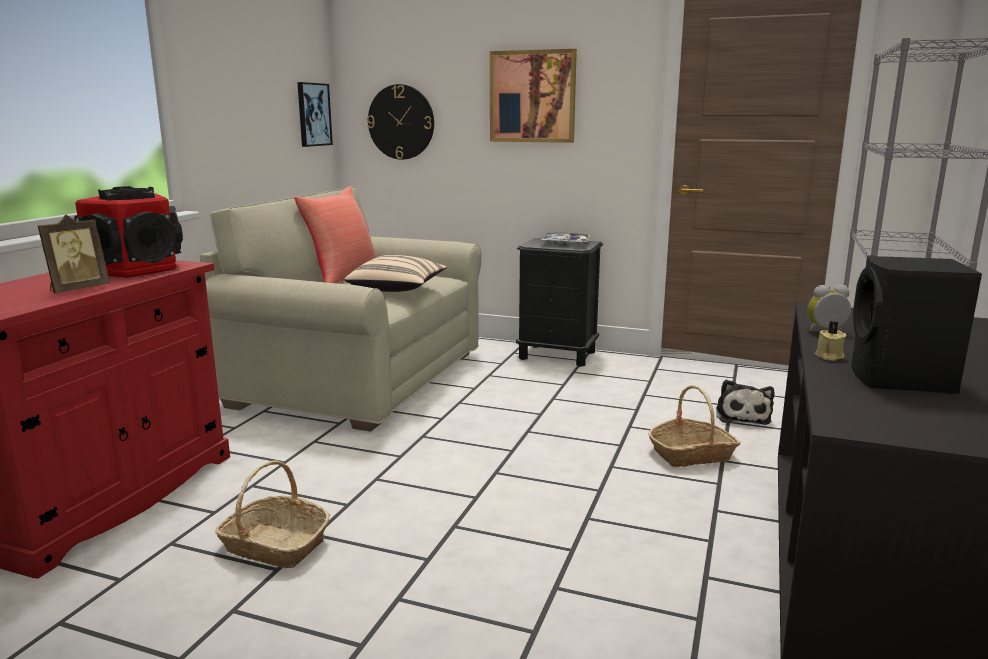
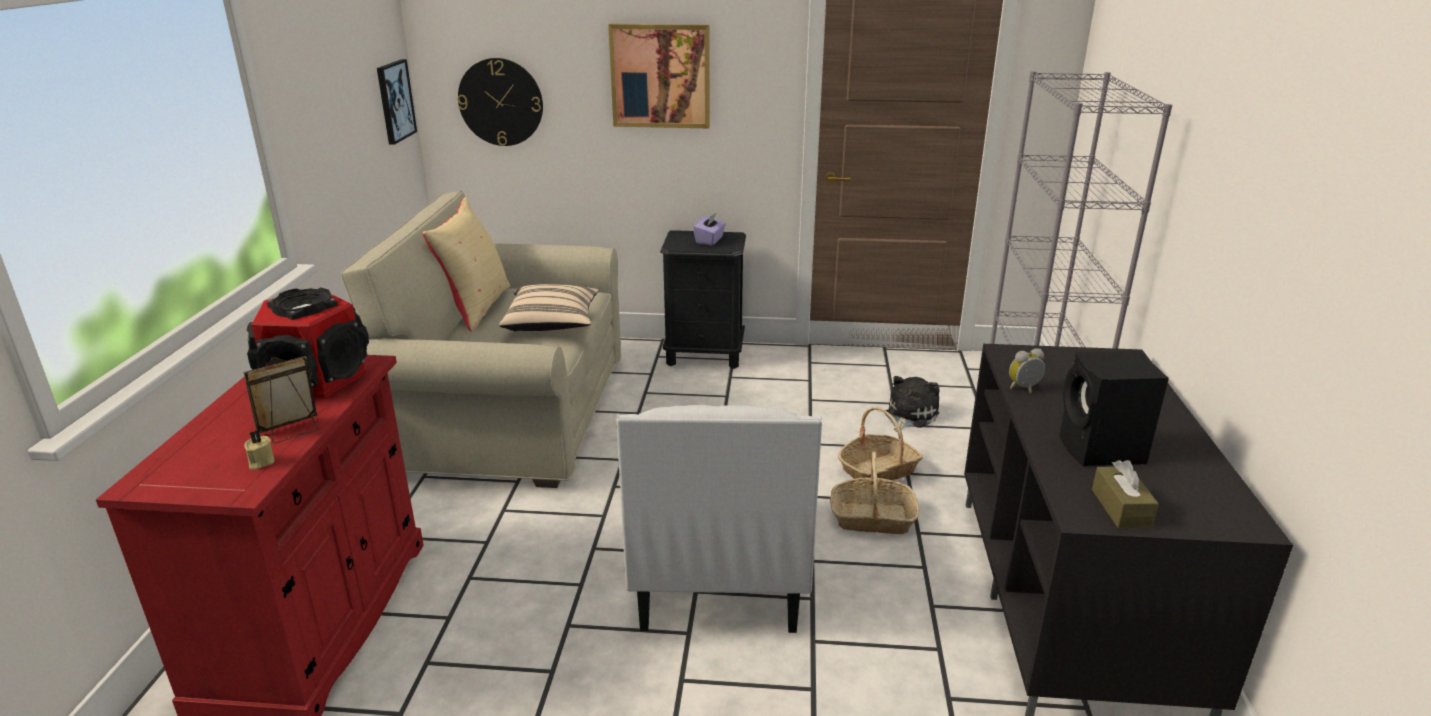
camera: 15 degrees left, 10 degrees up
picture frame [38,215,110,293] -> picture frame turned 150 degrees counterclockwise [243,356,318,443]
basket [215,460,330,568] -> basket moved to [830,452,919,534]
red pillow [294,186,376,284] -> beige pillow [422,197,510,332]
tray [541,232,590,246] -> purple tissue box [693,212,726,245]
plush toy [716,380,774,425] -> plush toy turned 135 degrees counterclockwise [885,376,940,432]
beige candle [815,321,846,361] -> beige candle moved to [244,430,274,470]
none -> white armchair [616,405,822,633]
none -> brown tissue box [1092,460,1159,528]

